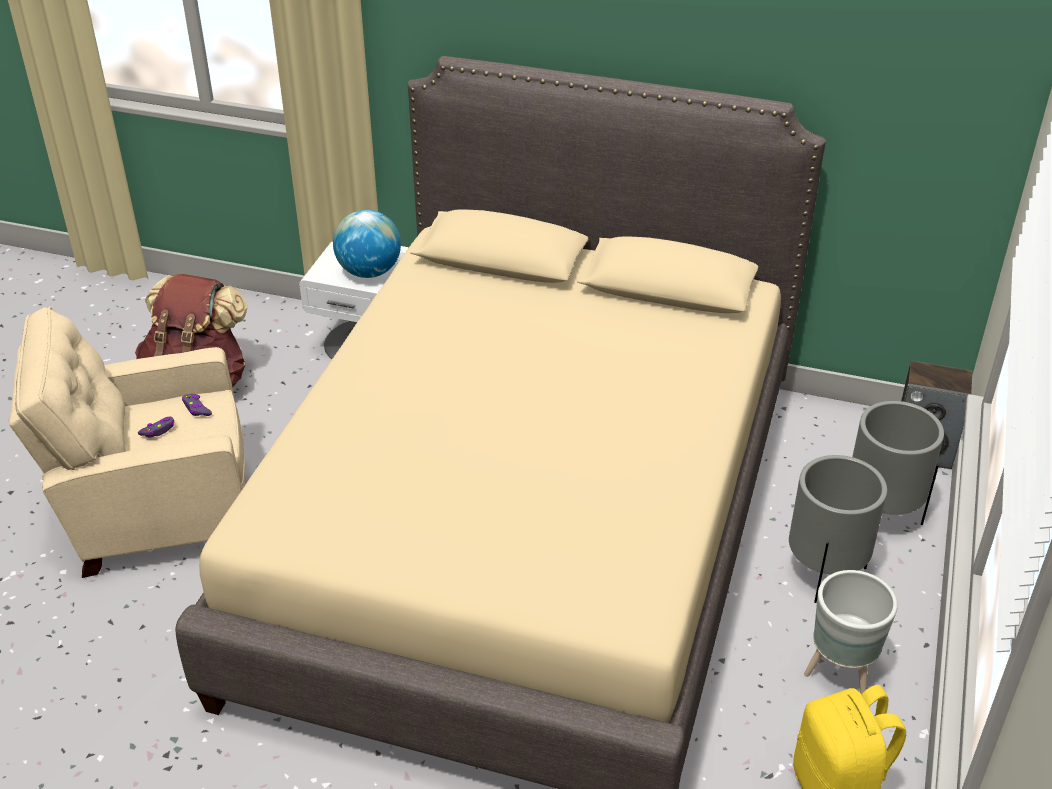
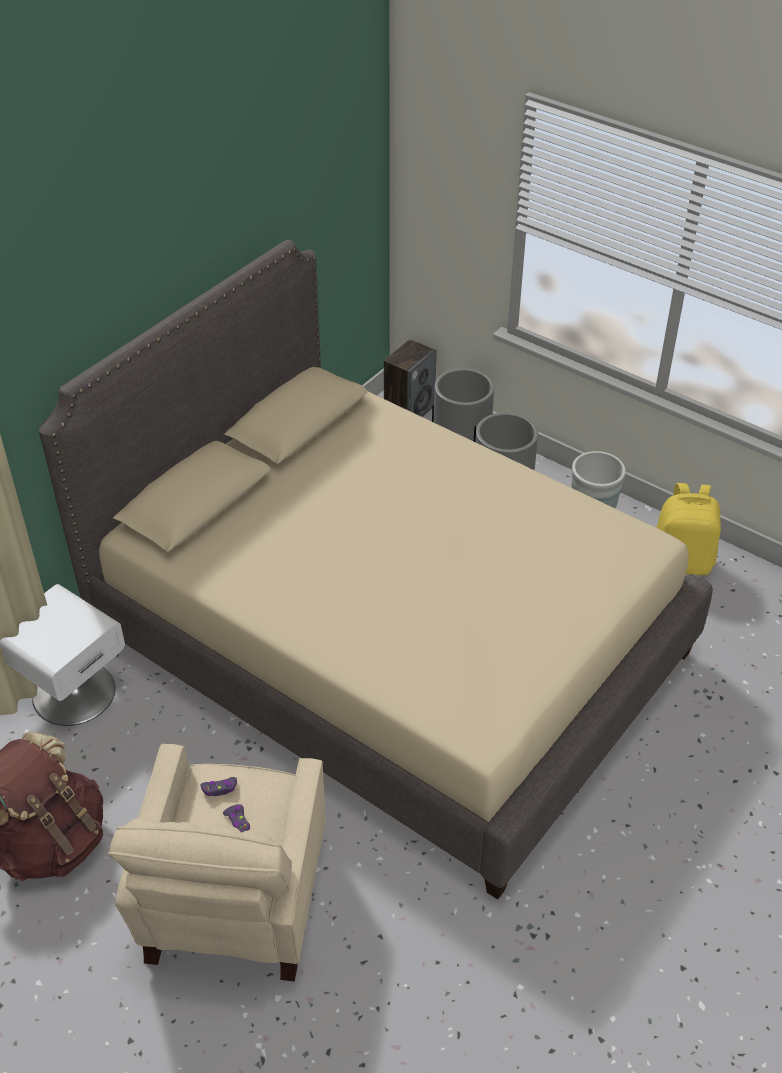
camera: 70 degrees left, 5 degrees up
globe [333,210,401,278] -> none

